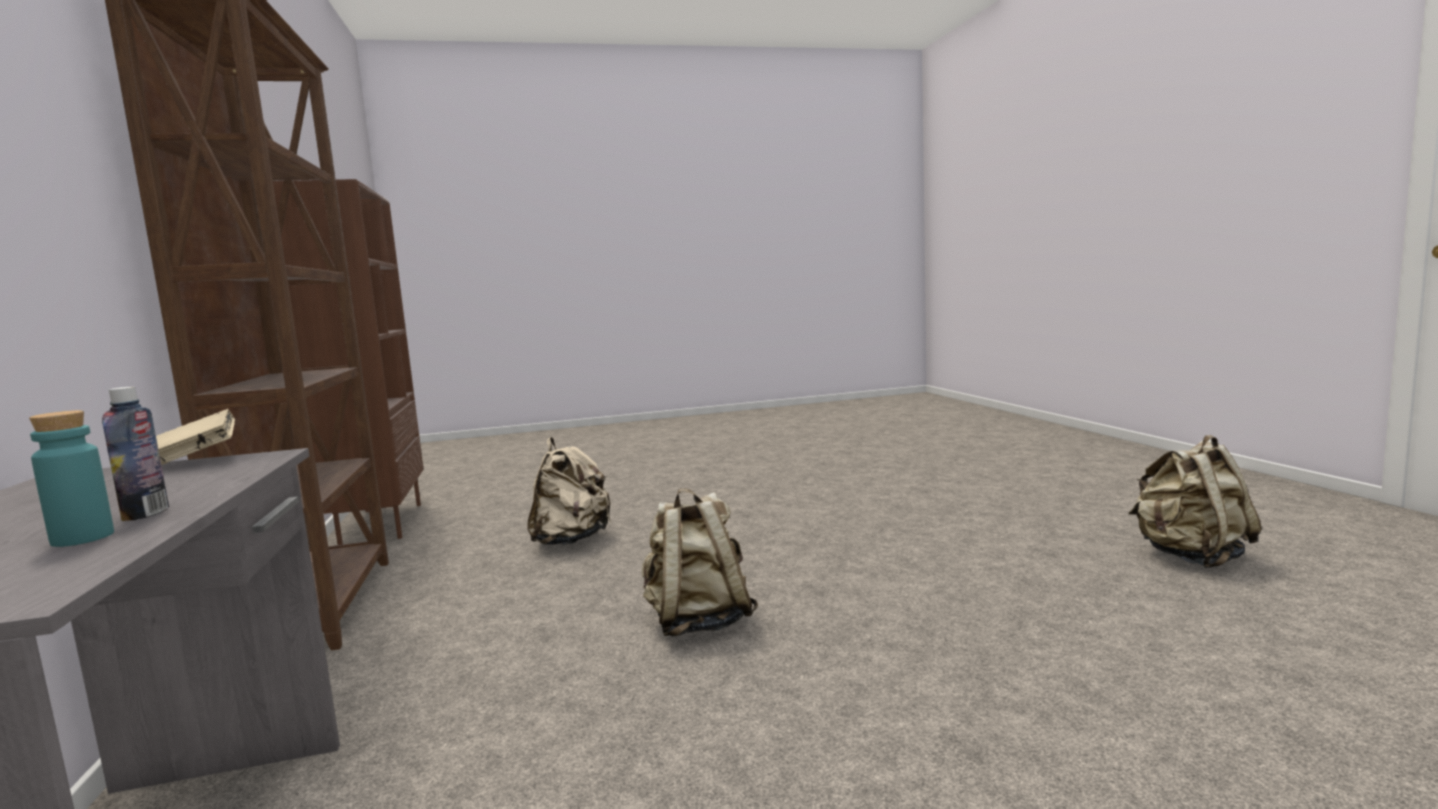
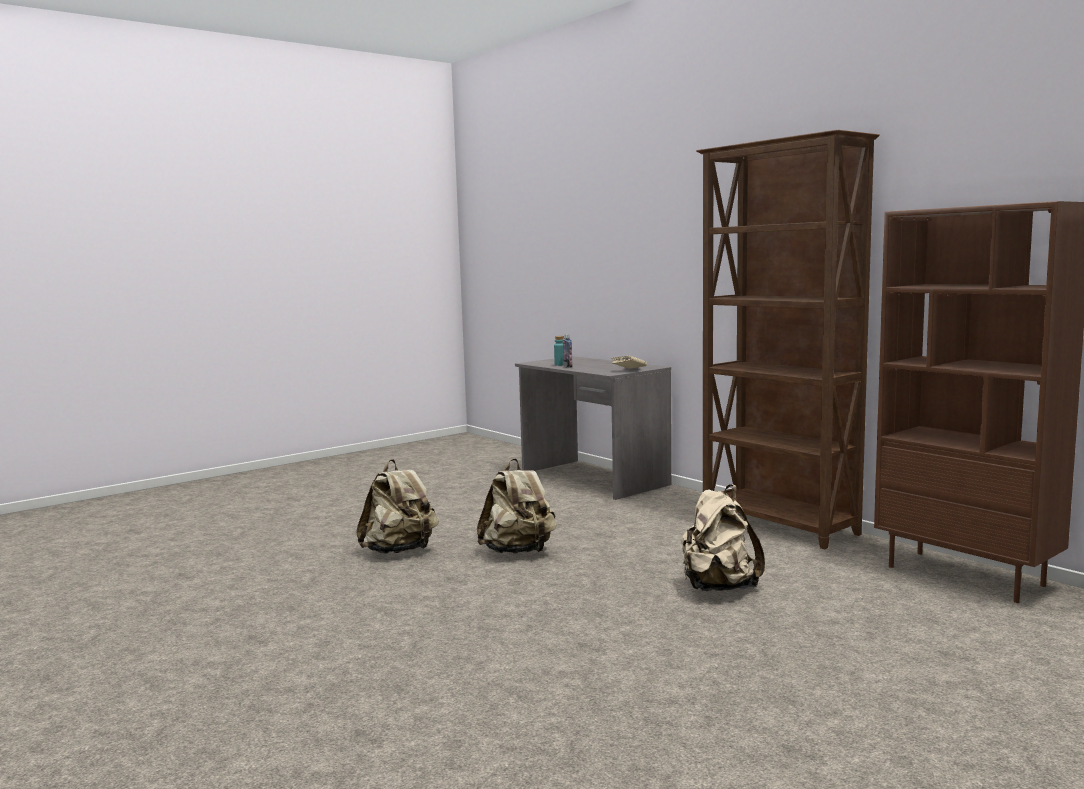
camera: 155 degrees right, 0 degrees up
beige backpack [1129,435,1262,568] -> beige backpack moved to [356,459,439,554]

